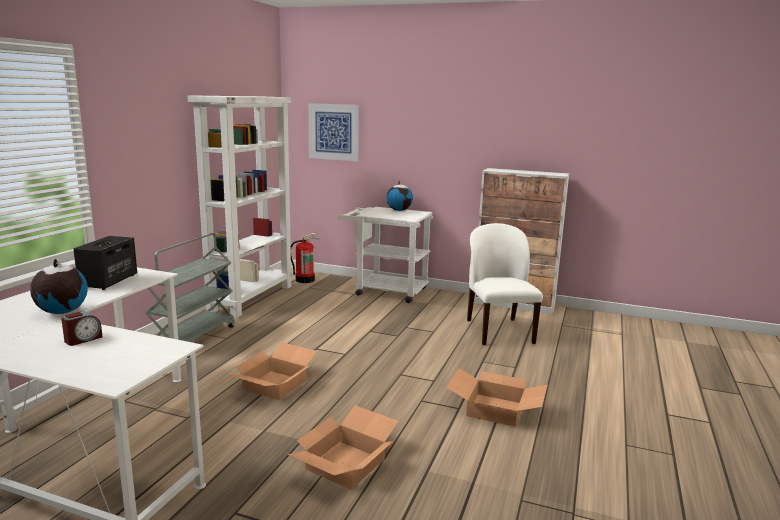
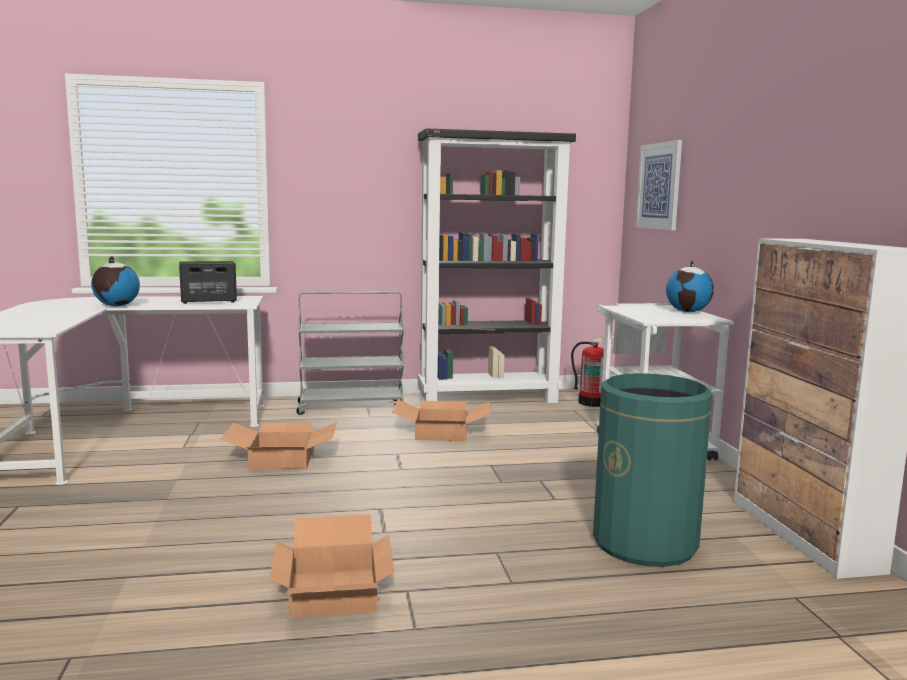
camera: 60 degrees right, 5 degrees down
alarm clock [61,311,102,346] -> none
white bookcase [187,95,293,318] -> black bookcase [418,128,576,403]
cardboard box [287,405,398,489] -> cardboard box moved to [392,400,490,441]
white chair [467,223,543,345] -> green trash can [593,373,712,567]

